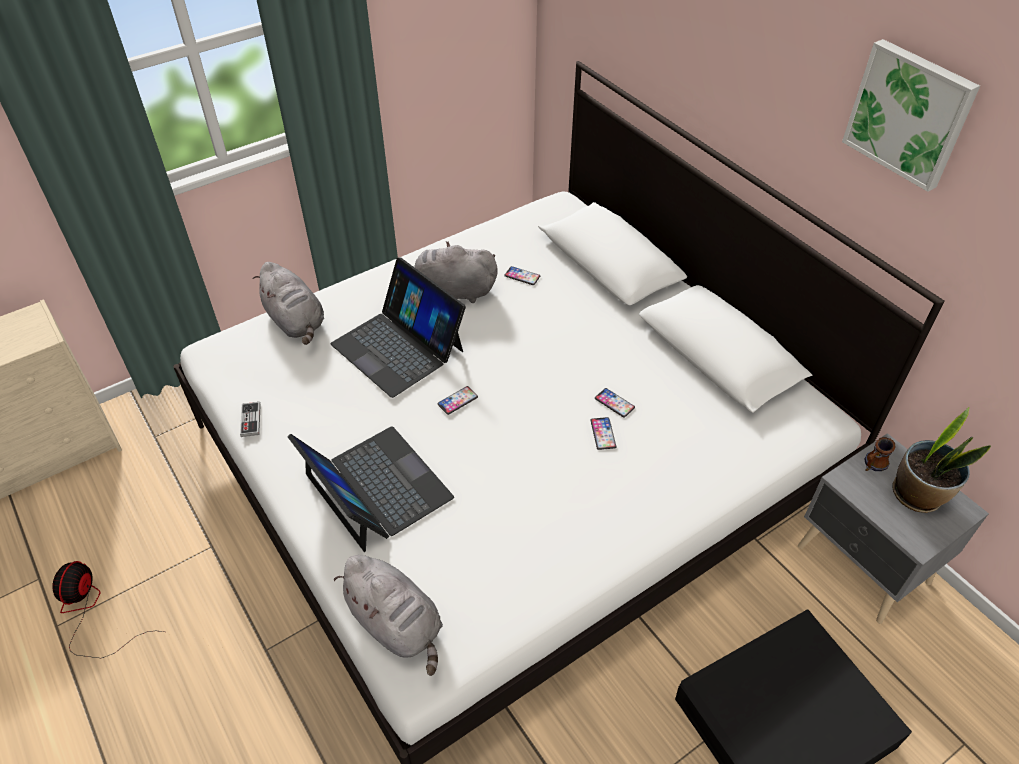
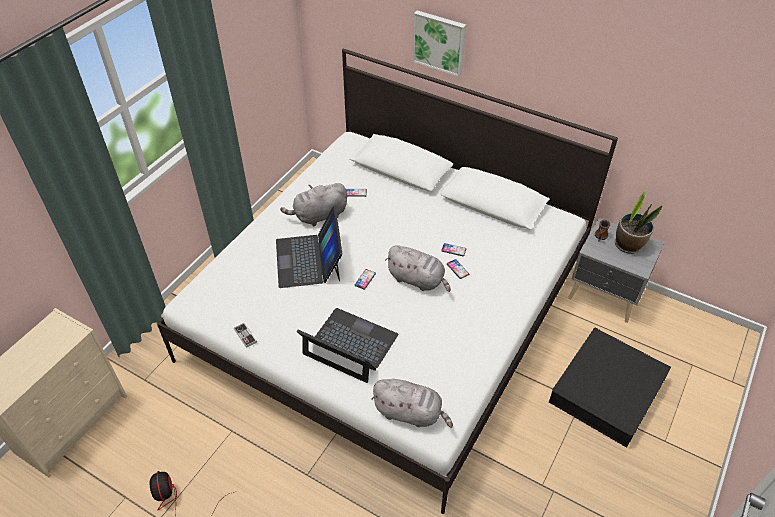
camera: 25 degrees left, 0 degrees up
grey plush toy [253,262,324,345] -> grey plush toy moved to [385,246,451,292]
laptop [330,257,466,398] -> laptop turned 60 degrees clockwise [276,206,342,288]
picture [842,39,980,192] -> picture moved to [412,10,466,77]

